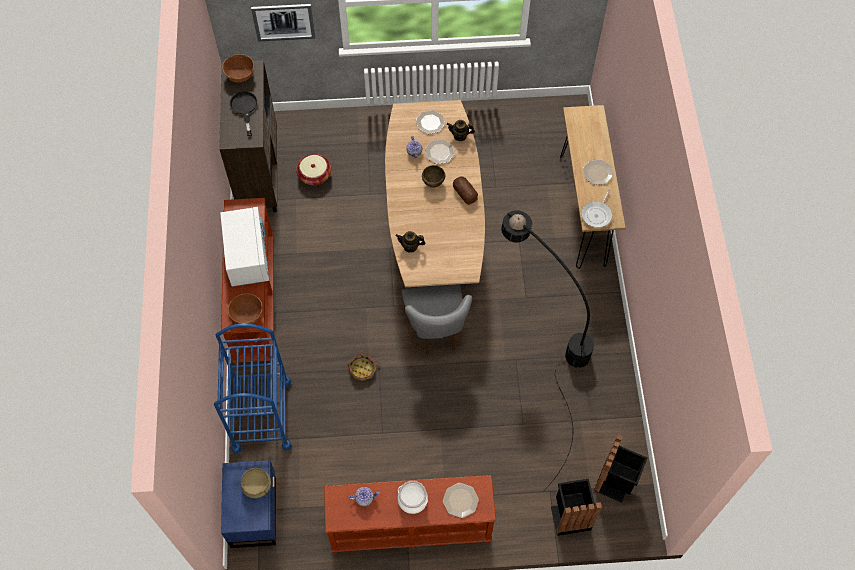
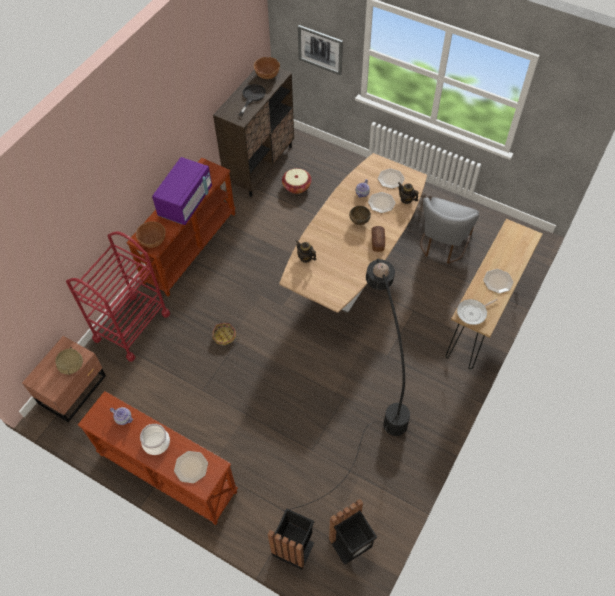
camera: 35 degrees right, 5 degrees down
blue cart [214,323,292,454] -> red cart [66,231,170,362]
white microwave [220,207,269,287] -> purple microwave [152,157,212,225]
blue nightstand [221,460,276,548] -> brown nightstand [22,336,106,422]
grey chair [401,284,472,355] -> grey chair moved to [420,197,479,264]

